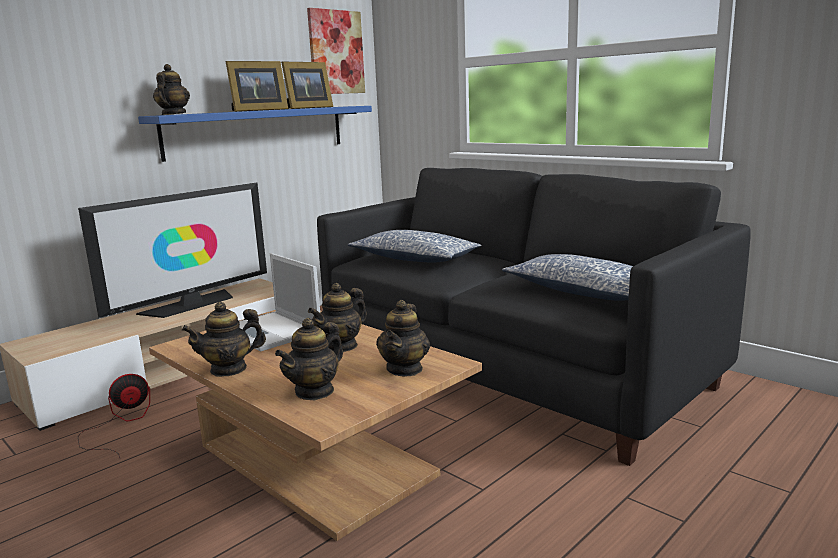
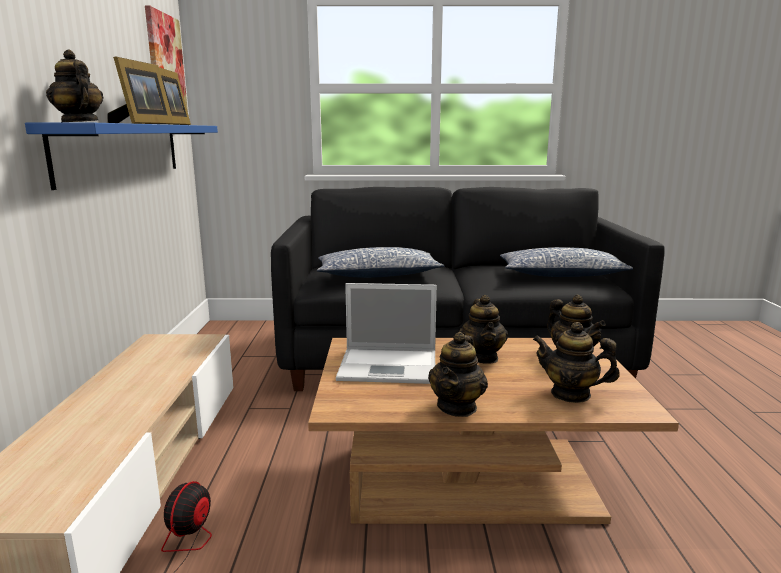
camera: 45 degrees left, 0 degrees up
television [78,183,267,318] -> none
teapot [275,318,343,400] -> teapot turned 120 degrees clockwise [533,322,620,403]

